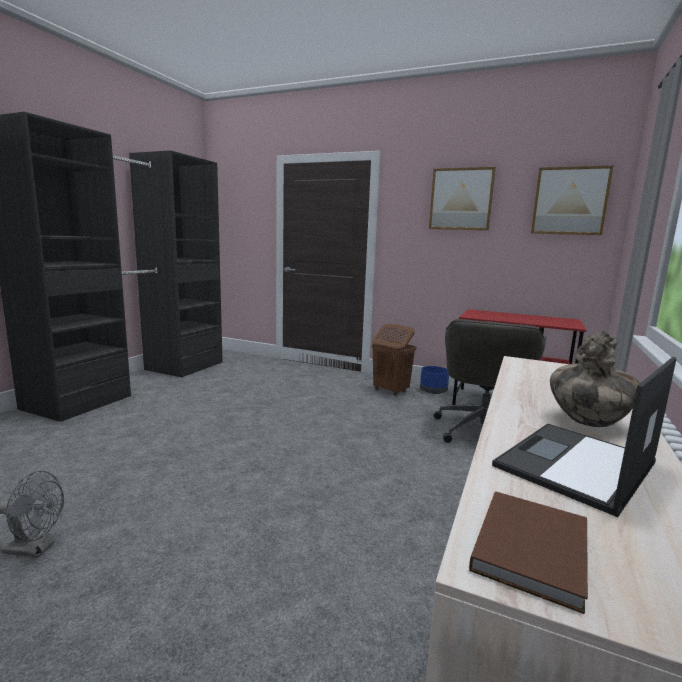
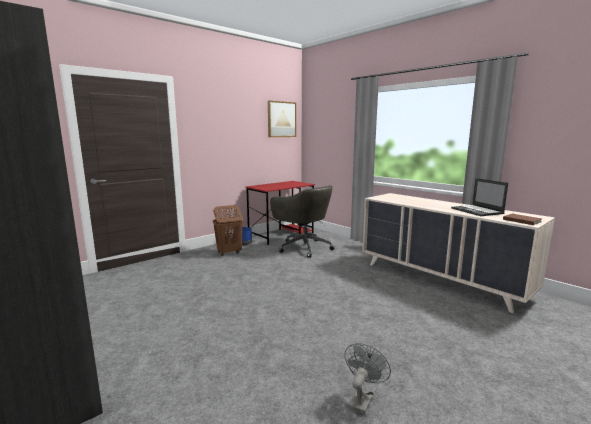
camera: 65 degrees left, 0 degrees up
picture [429,167,496,231] -> none
vase [550,331,640,427] -> none

